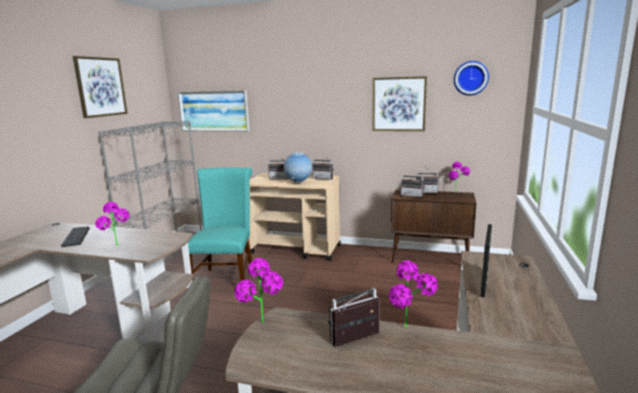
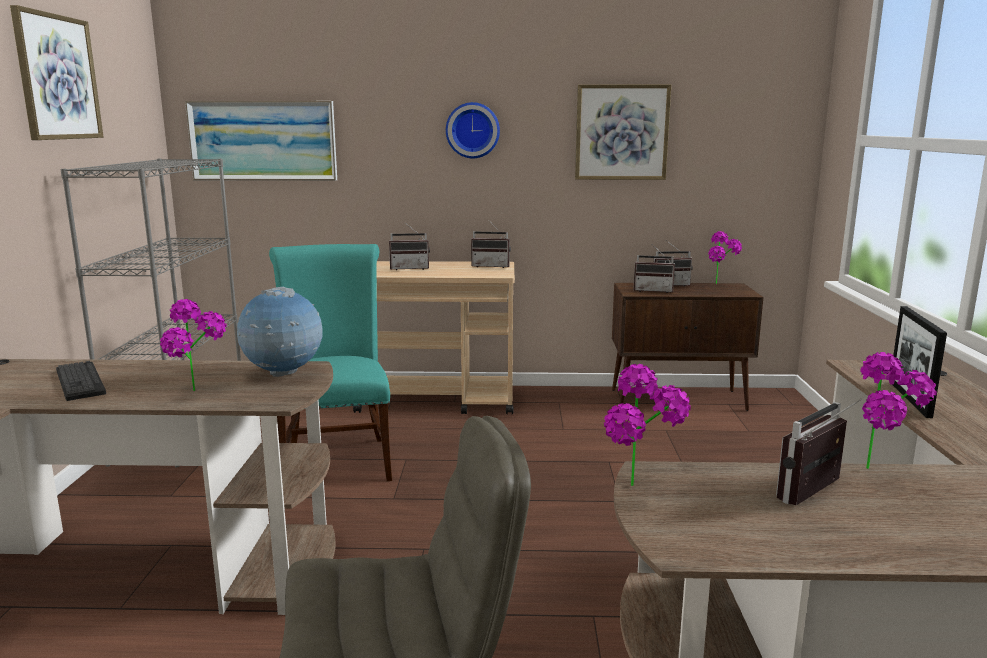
camera: 15 degrees left, 0 degrees up
globe [284,152,312,183] -> globe moved to [237,287,323,377]
wall clock [454,61,489,96] -> wall clock moved to [446,102,500,158]

